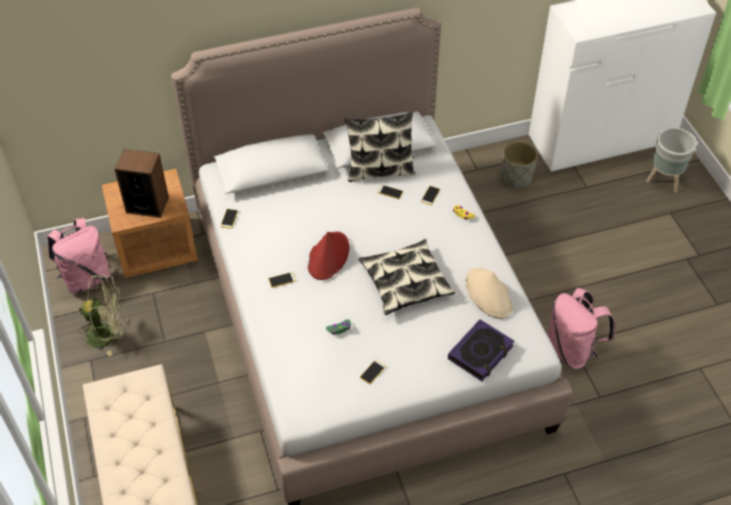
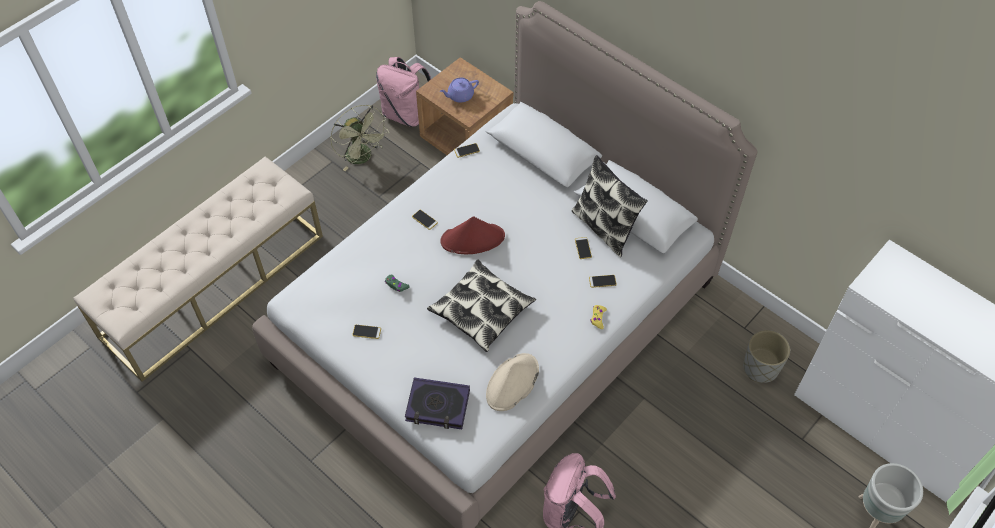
camera: 60 degrees right, 5 degrees up
speaker [114,149,169,218] -> purple teapot [440,78,479,103]

